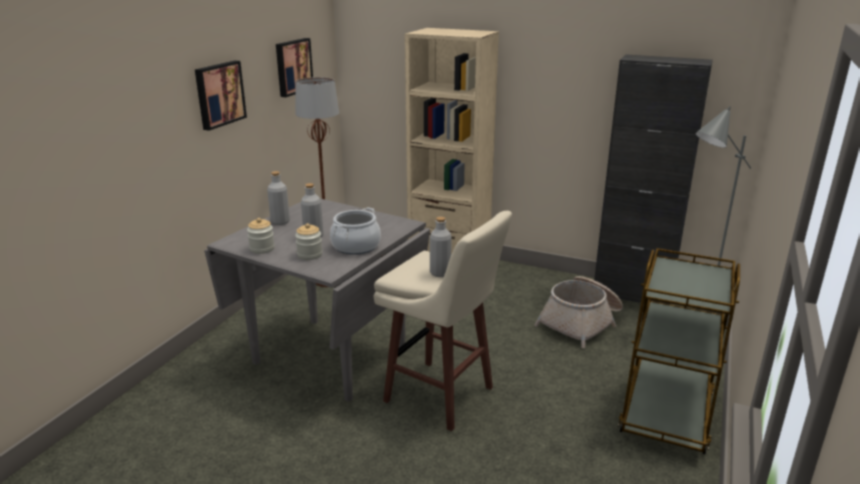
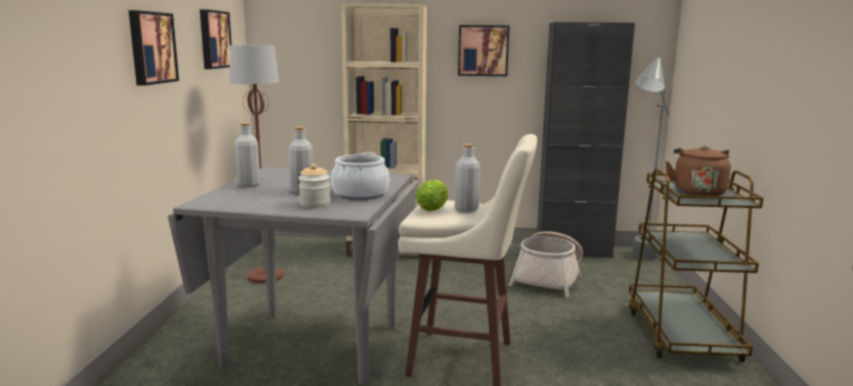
camera: 20 degrees left, 10 degrees down
jar [247,218,275,254] -> none
none -> lettuce [415,180,448,211]
none -> picture [458,25,509,76]
none -> brown kettle [665,146,731,196]

